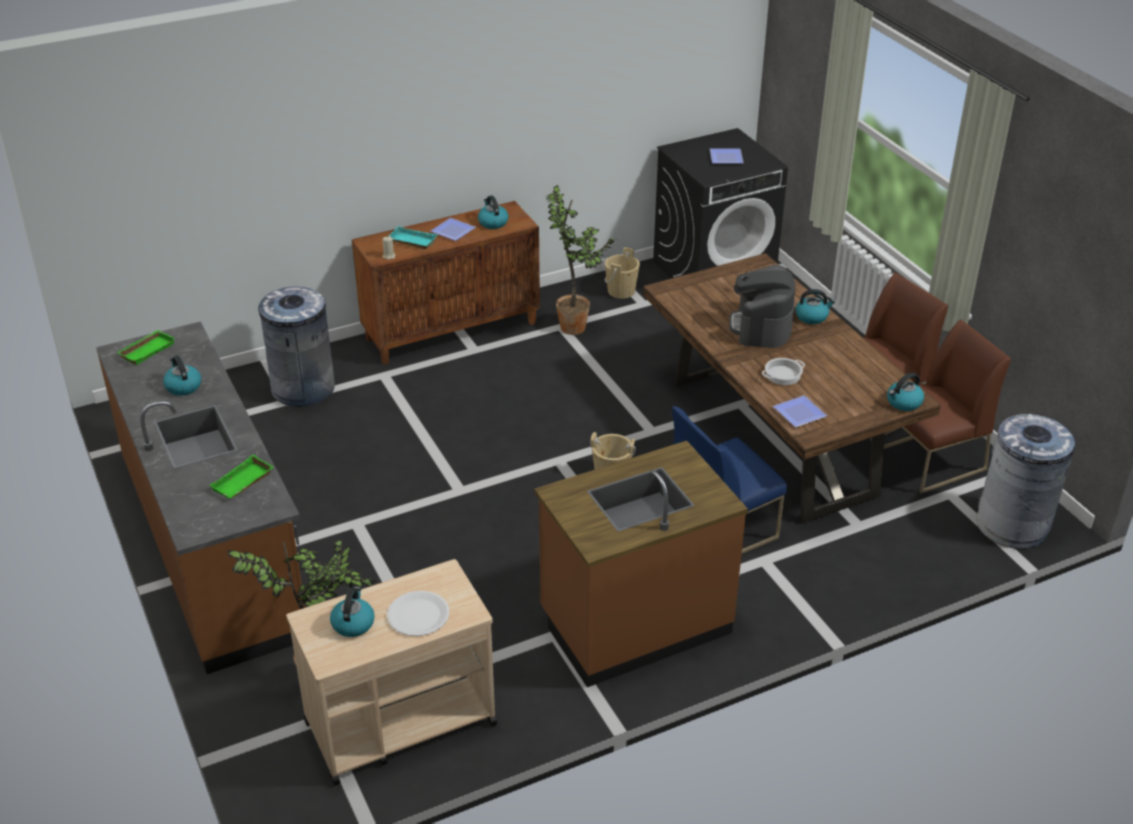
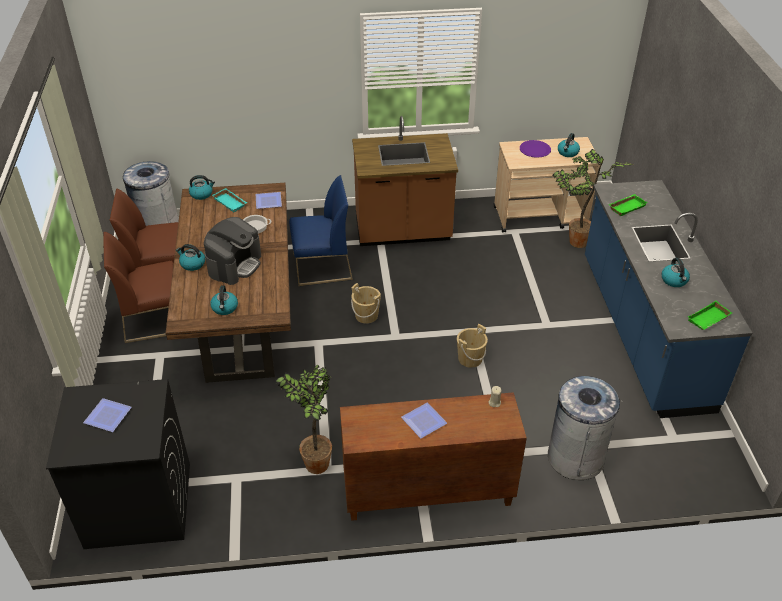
camera: 160 degrees left, 5 degrees up
brown counter [96,321,306,674] -> blue counter [585,180,752,418]
white plate [387,591,450,636] -> purple plate [520,140,551,158]
turquoise tray [389,226,438,249] -> turquoise tray moved to [212,188,247,212]
kettle [478,195,508,229] -> kettle moved to [210,285,238,315]
beige bucket [605,247,640,299] -> beige bucket moved to [457,324,488,368]

